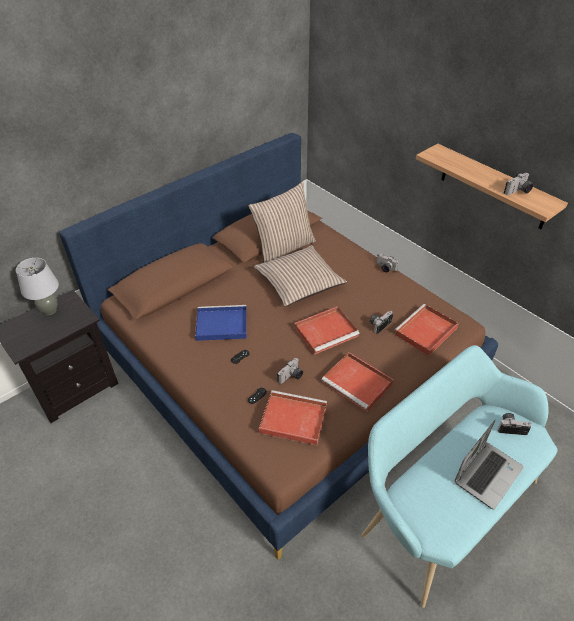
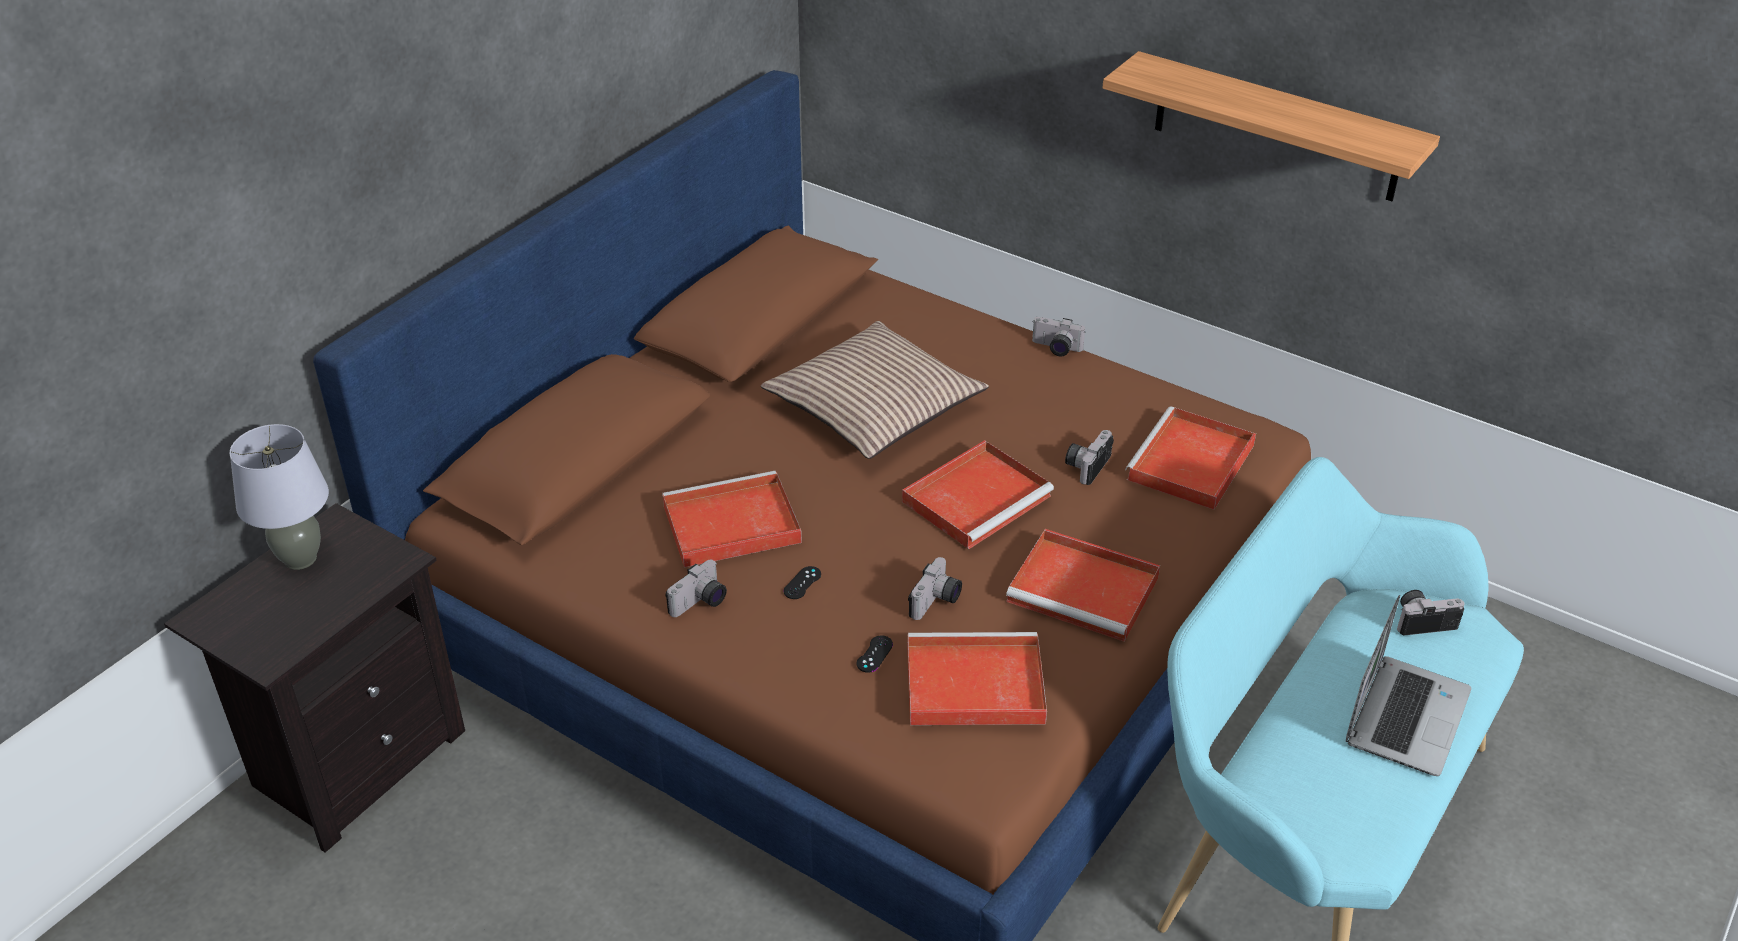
camera: 15 degrees left, 5 degrees down
blue tray [195,305,247,341] -> red tray [662,471,802,567]
pillow [248,181,316,263] -> none
camera [504,173,533,195] -> camera moved to [665,560,727,617]

